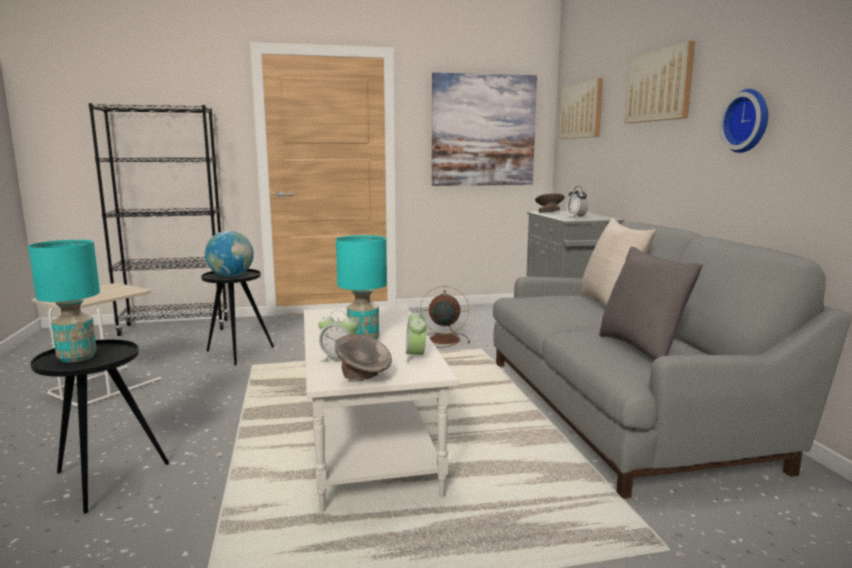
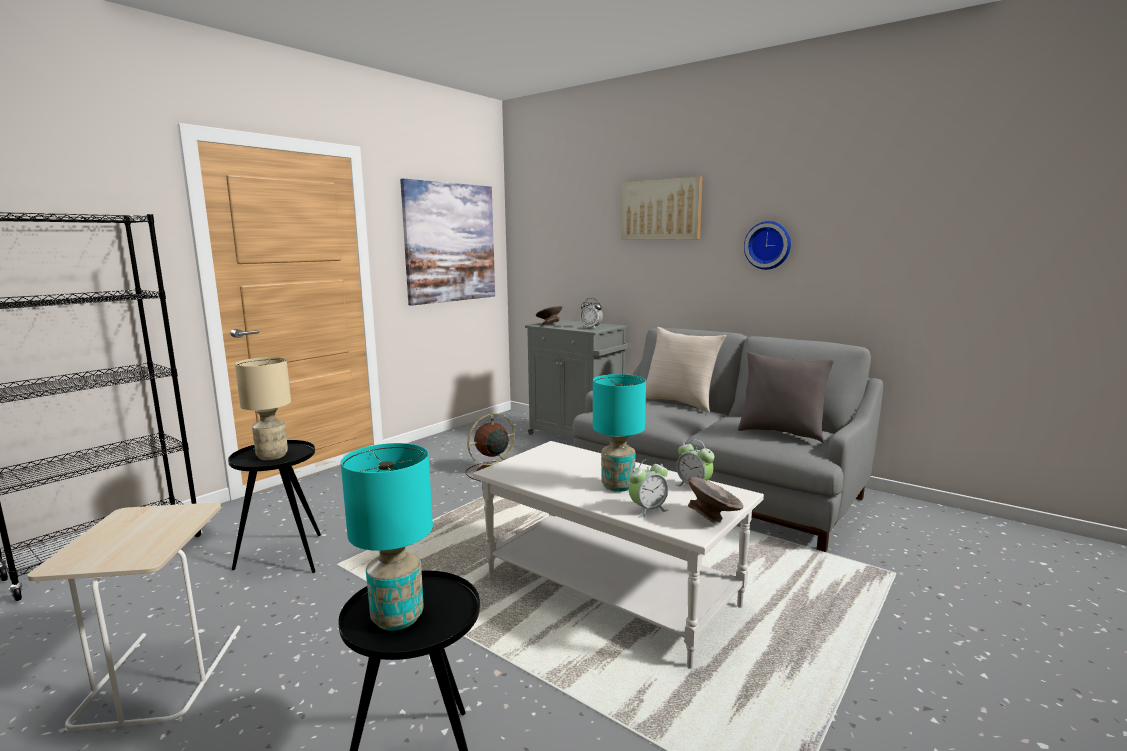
camera: 40 degrees left, 0 degrees up
globe [205,231,254,277] -> beige table lamp [235,357,291,460]
picture [559,78,603,139] -> none

